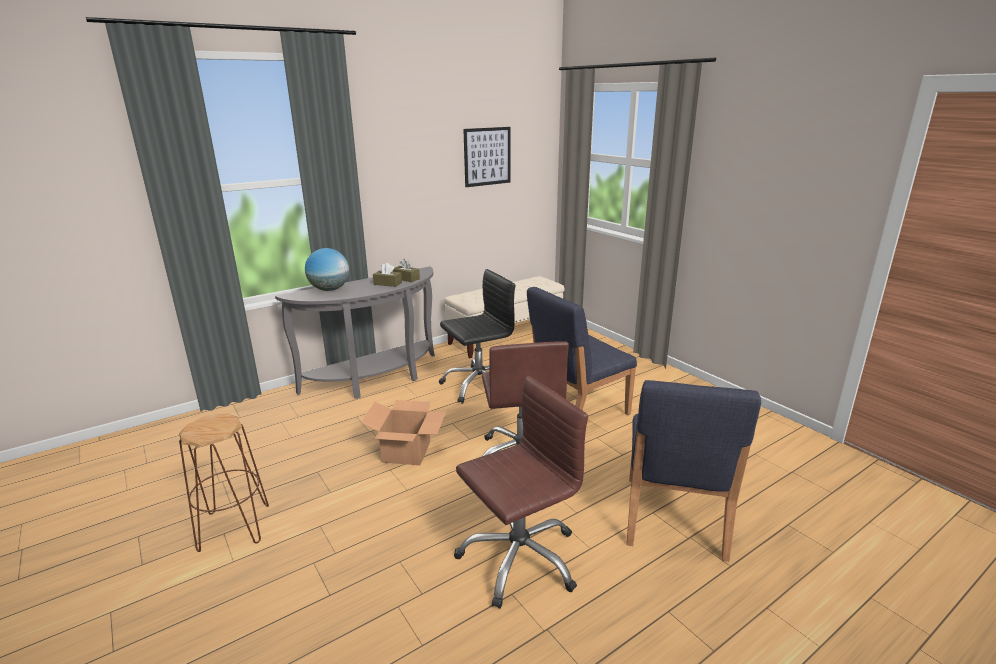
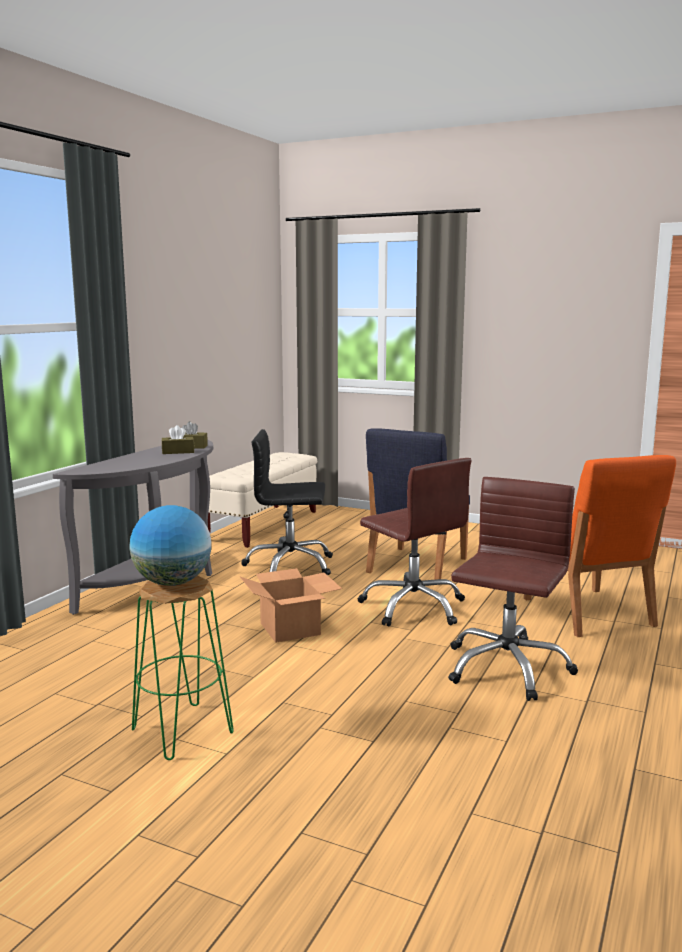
camera: 30 degrees left, 10 degrees down
brown stool [179,414,269,552] -> green stool [132,575,234,760]
globe [305,248,349,291] -> globe moved to [130,505,212,586]
black office chair [439,269,515,404] -> black office chair turned 120 degrees counterclockwise [241,429,333,575]
picture [463,127,511,187] -> none
blue chair [626,380,761,562] -> orange chair [524,455,676,637]

